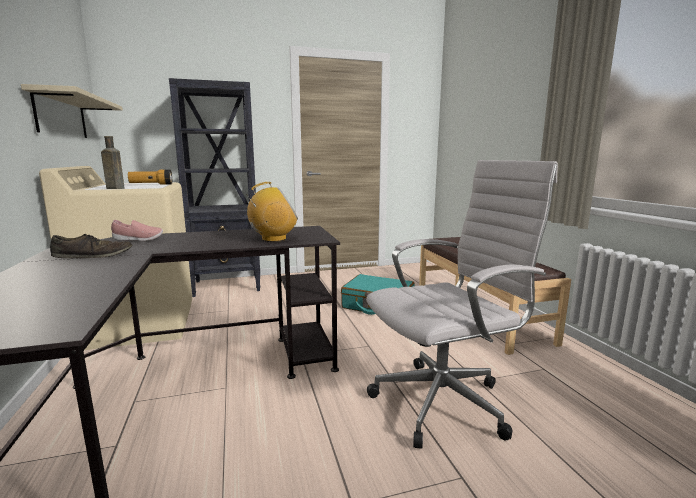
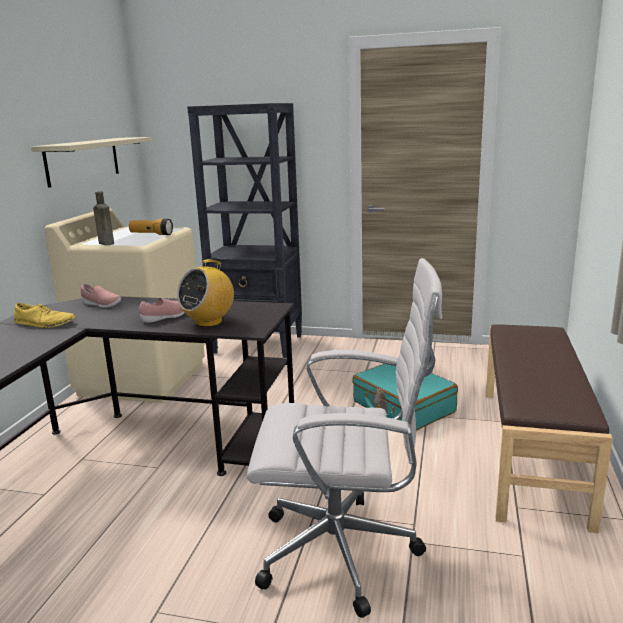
camera: 30 degrees right, 5 degrees up
brown shoe [50,234,132,258] -> yellow shoe [14,303,75,328]
radio [246,182,298,242] -> radio turned 120 degrees clockwise [177,259,234,327]
none -> pink shoe [139,298,185,323]

